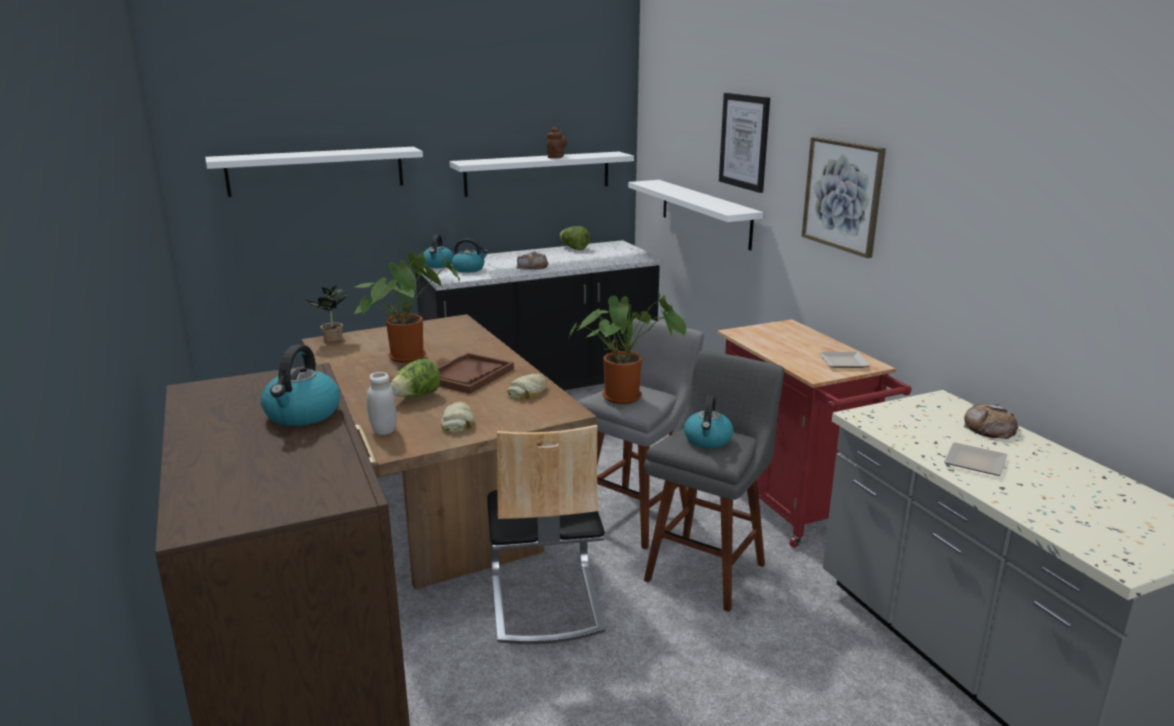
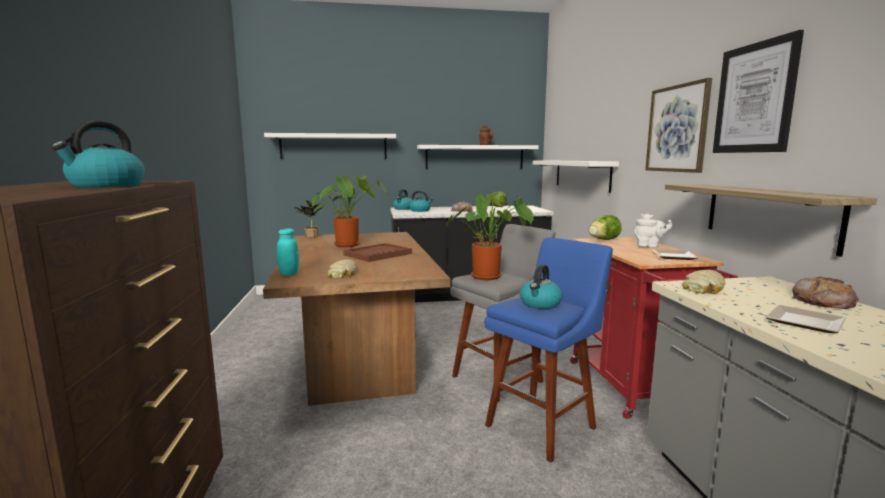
camera: 15 degrees right, 10 degrees down
white jar [367,372,397,435] -> turquoise jar [277,228,299,275]
lettuce [390,359,441,398] -> lettuce moved to [589,215,622,240]
chair [487,425,605,644] -> none
bread [507,374,547,400] -> bread moved to [682,270,725,294]
grey stool [644,350,784,612] -> blue stool [484,237,613,463]
picture [719,93,770,193] -> picture moved to [713,30,804,153]
none -> white teapot [635,214,672,247]
none -> shelf [665,184,877,257]

